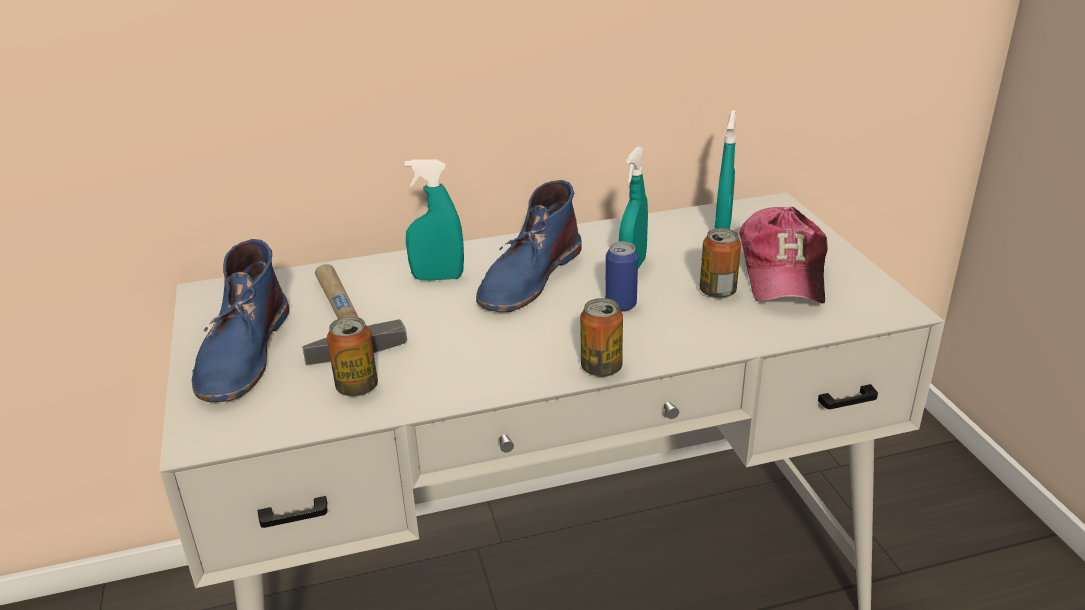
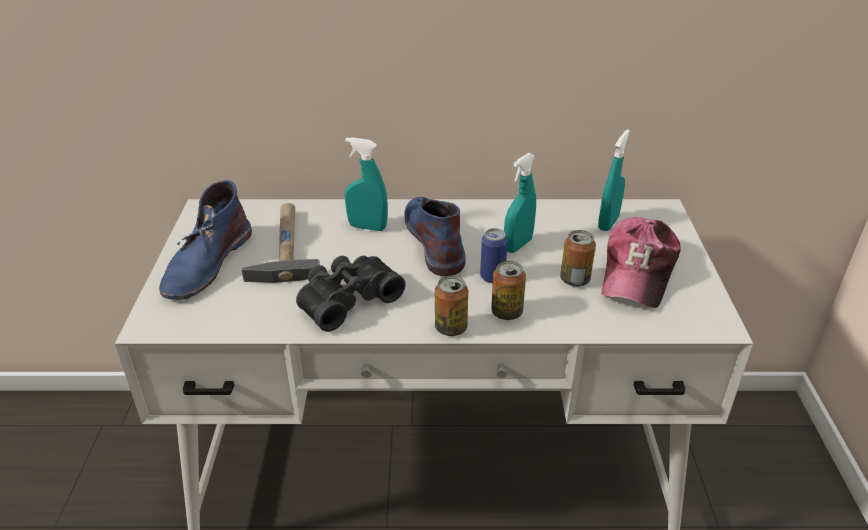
camera: 15 degrees right, 5 degrees up
can [327,316,378,397] -> can moved to [491,261,526,320]
blue boot [476,180,582,312] -> blue boot turned 120 degrees clockwise [404,197,466,276]
none -> black binoculars [296,256,406,332]

